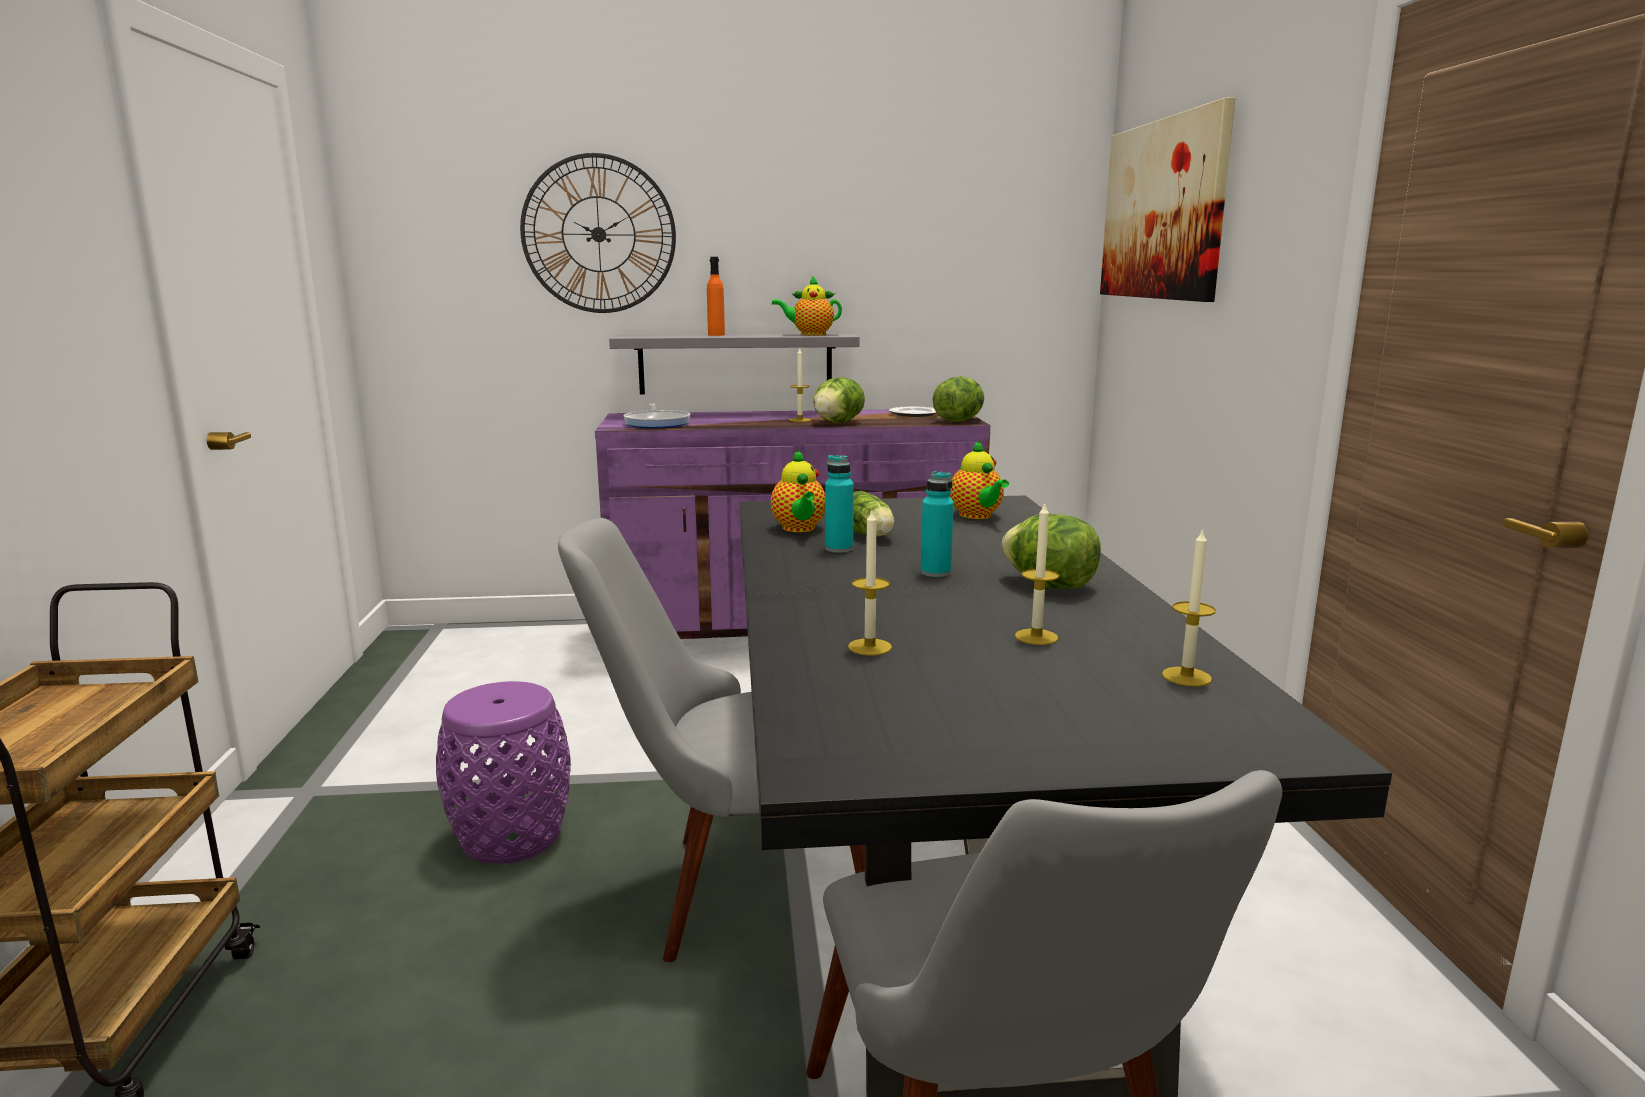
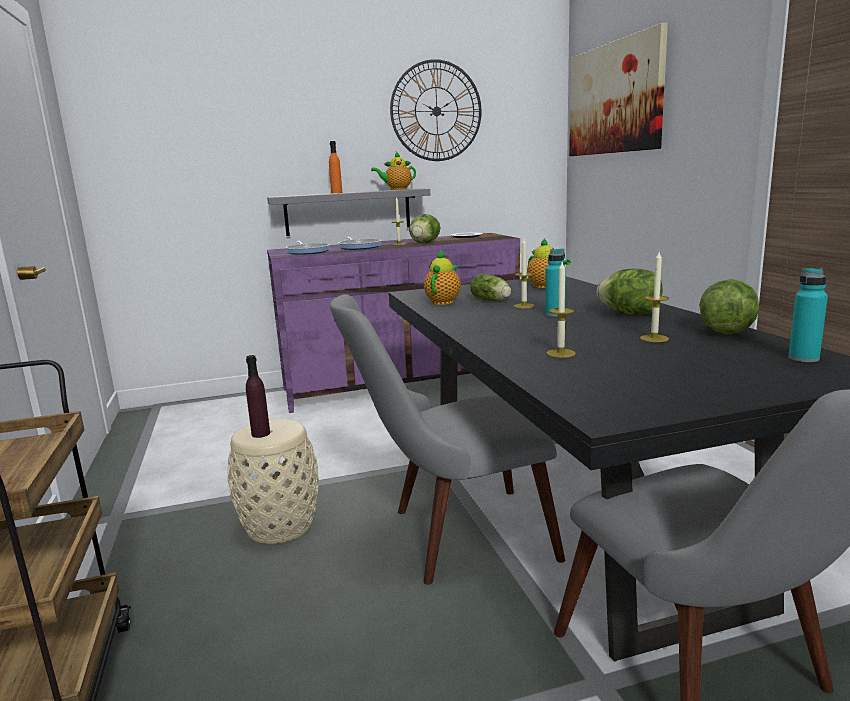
camera: 10 degrees left, 0 degrees up
purple stool [436,681,571,864] -> beige stool [228,419,319,544]
wall clock [520,153,676,313] -> wall clock moved to [390,59,482,161]
teapot [771,449,825,532] -> teapot turned 135 degrees counterclockwise [424,249,461,305]
turquoise bottle [825,455,854,553] -> turquoise bottle moved to [788,268,828,362]
lettuce [933,376,984,422] -> lettuce moved to [699,279,759,334]
candle [1162,528,1216,687] -> candle moved to [514,238,535,308]
none -> purple bottle [246,355,270,438]
none -> frying pan [339,237,381,250]

